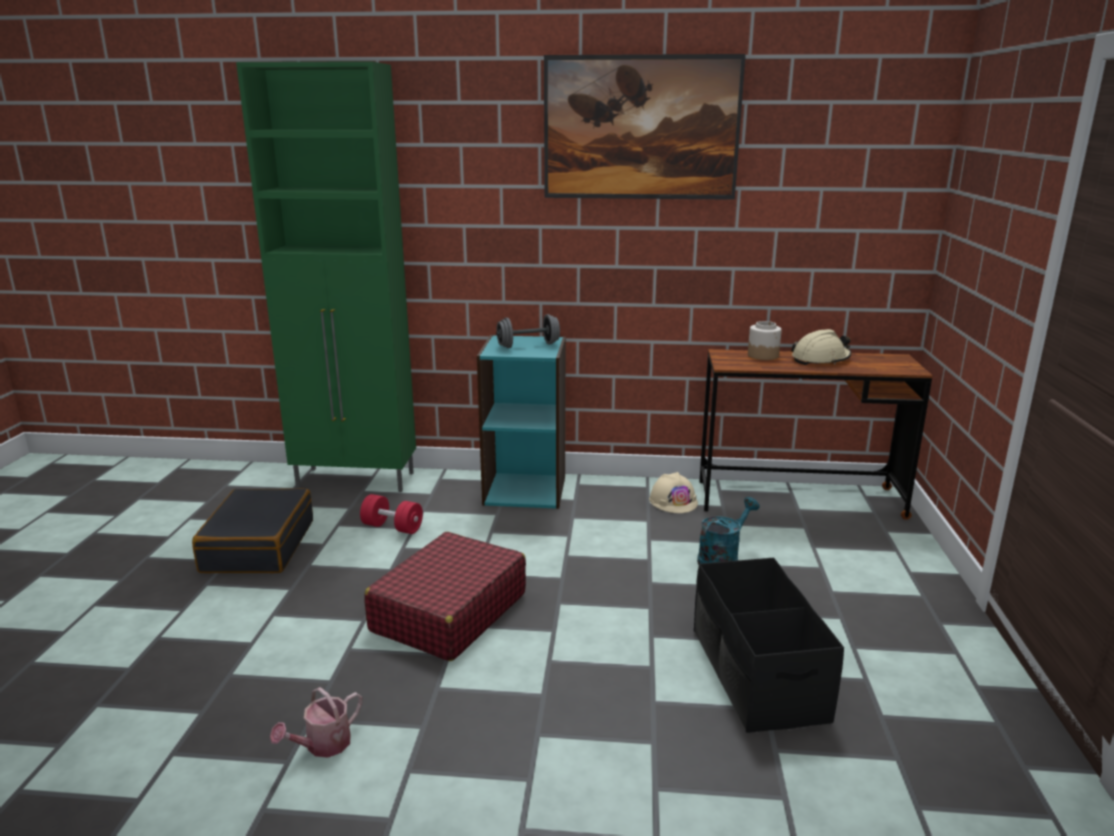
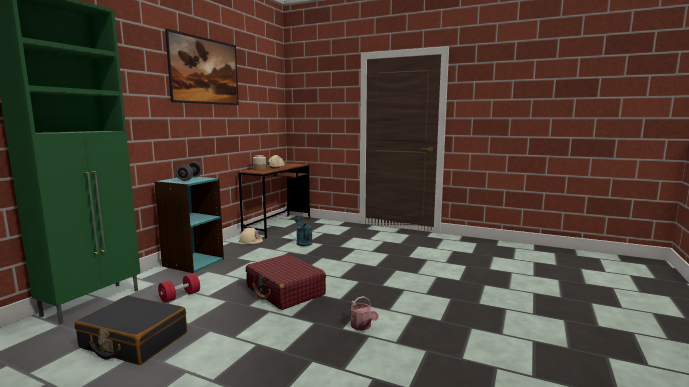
camera: 70 degrees left, 10 degrees down
black storage box [694,558,844,733] -> none

